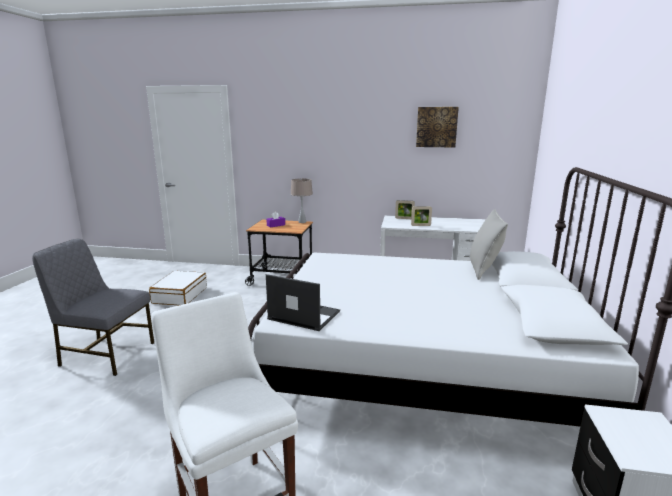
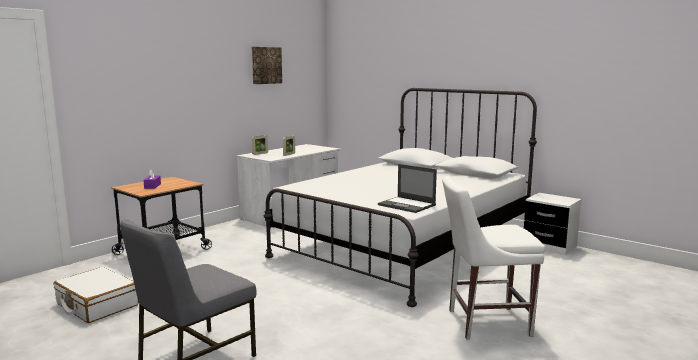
camera: 60 degrees left, 5 degrees down
laptop [266,274,340,331] -> laptop turned 105 degrees counterclockwise [378,164,437,213]
beige table lamp [291,178,313,223] -> none
grey pillow [470,209,508,280] -> none

